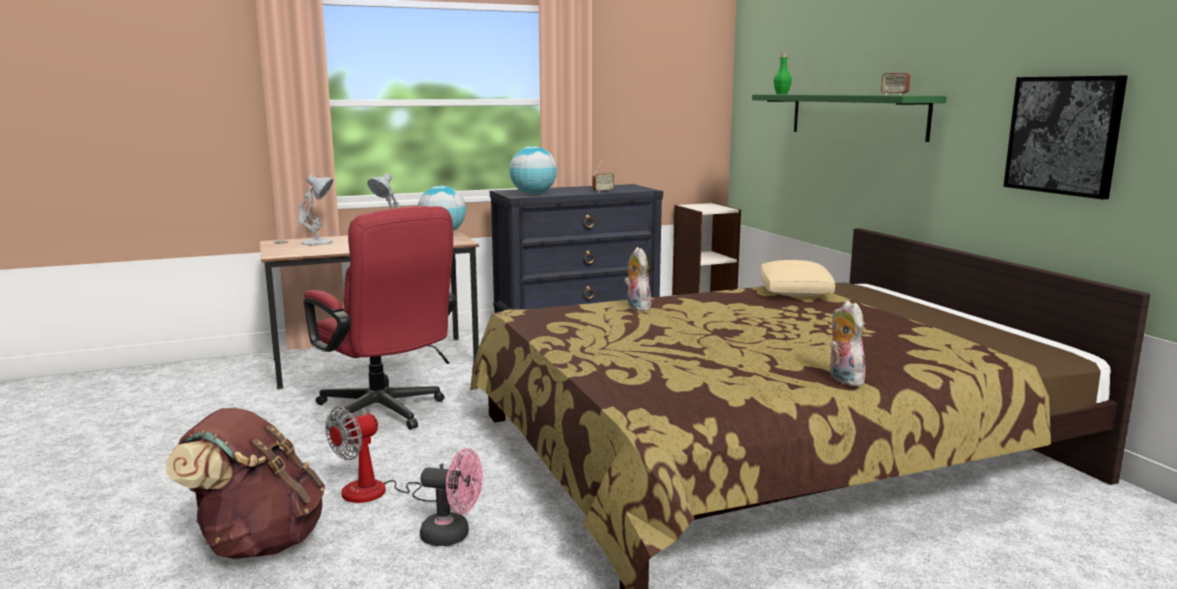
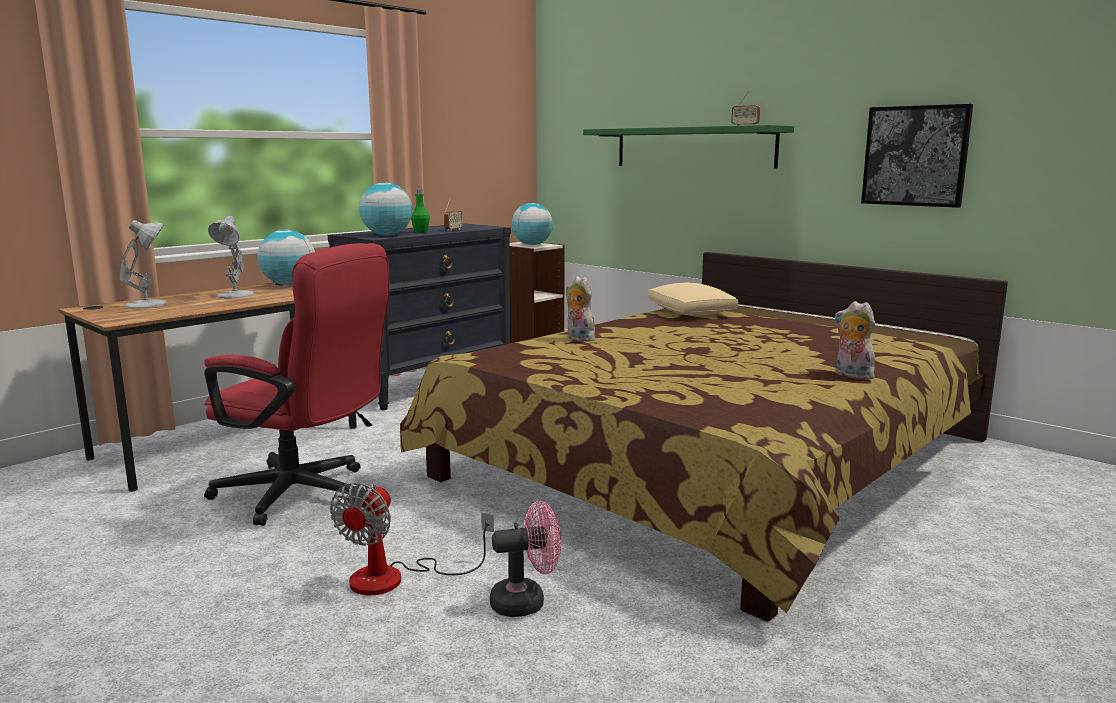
camera: 25 degrees left, 0 degrees up
brown backpack [165,408,325,559] -> none
green bottle [774,53,792,94] -> green bottle moved to [411,190,430,233]
none -> globe [512,203,553,245]

